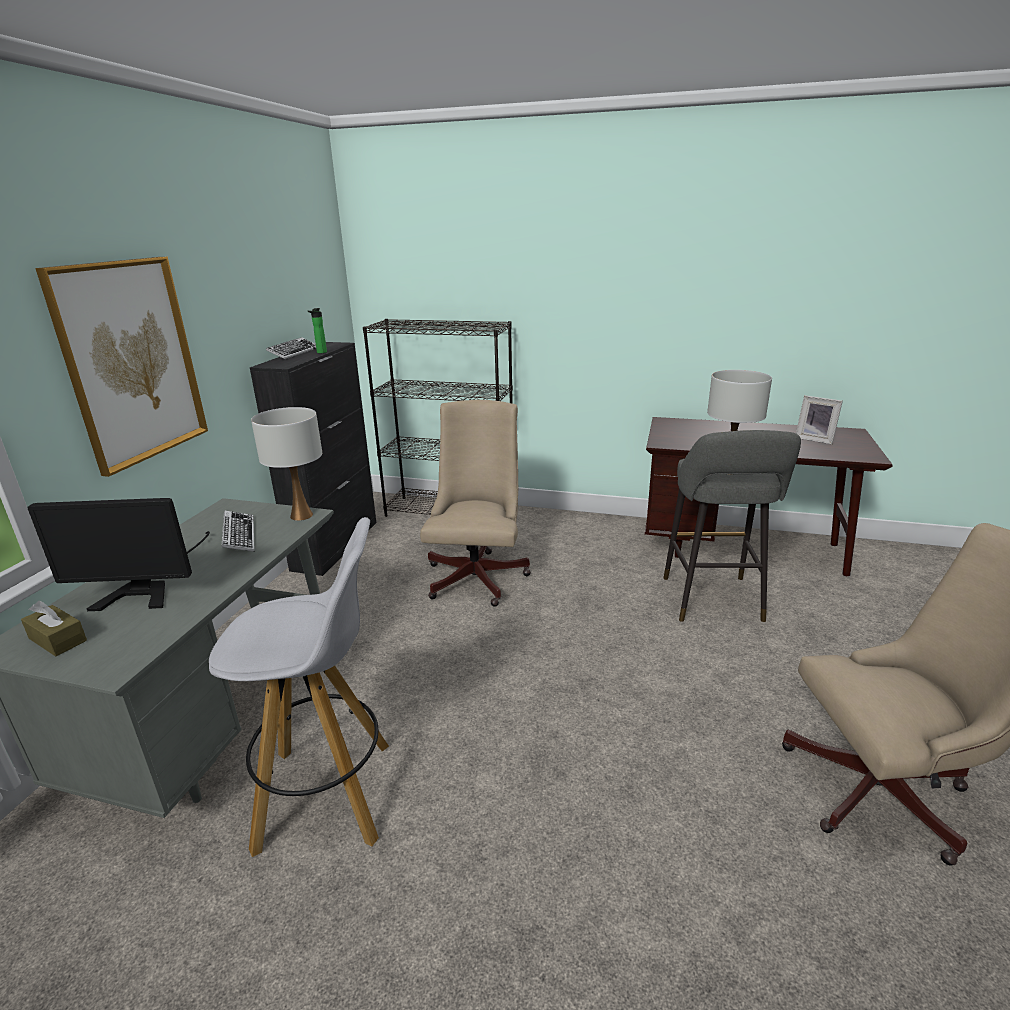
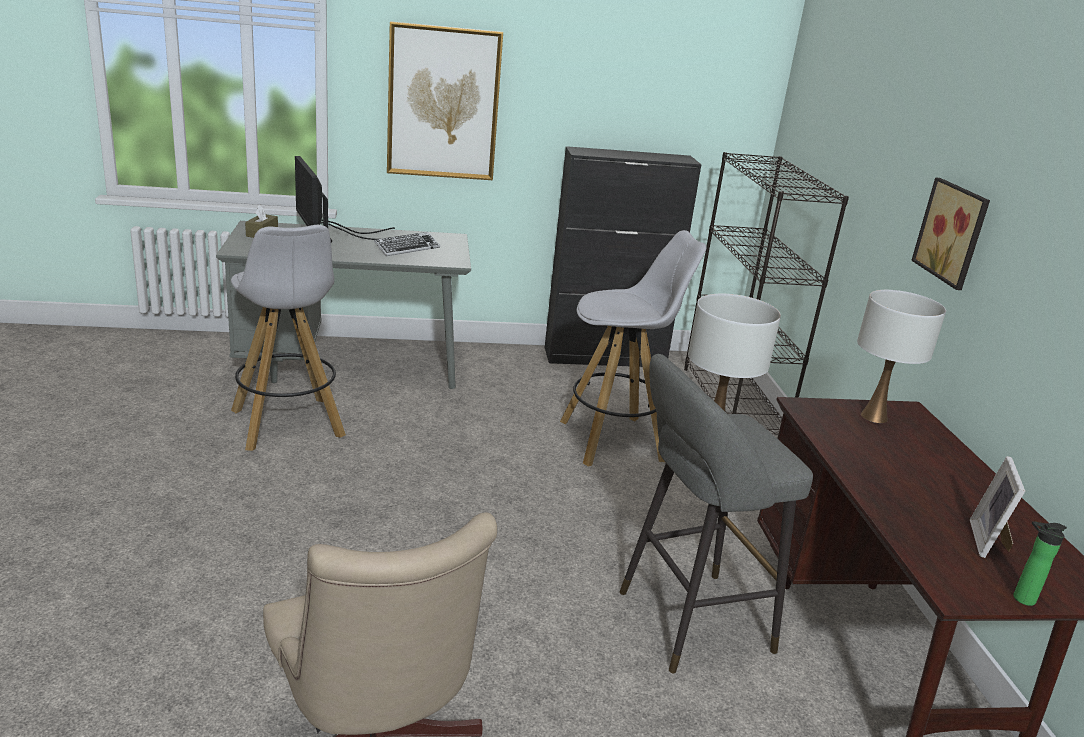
camera: 65 degrees right, 0 degrees up
white table lamp [251,407,322,521] -> white table lamp moved to [857,290,946,423]
keyboard [266,337,316,359] -> none
bottle [308,308,327,353] -> bottle moved to [1013,521,1067,606]
beige office chair [420,400,531,607] -> white stool [560,230,706,467]
none -> picture [911,177,990,290]

